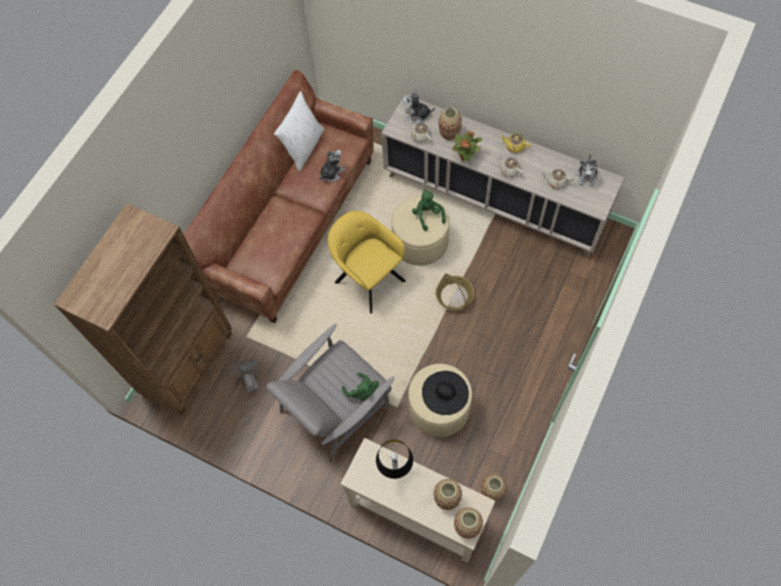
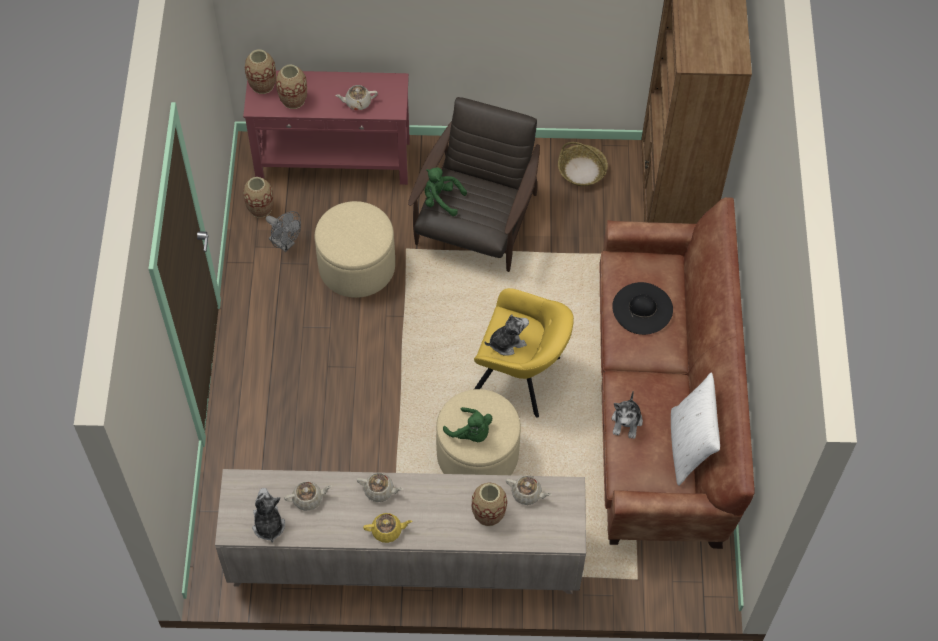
camera: 150 degrees right, 5 degrees down
grey fan [229,359,259,393] -> grey fan moved to [266,211,301,252]
grey armchair [266,324,394,463] -> brown armchair [408,97,540,272]
beige console table [341,438,495,563] -> red console table [243,71,410,185]
table lamp [376,439,413,479] -> beige teapot [335,85,378,110]
plush toy [402,89,435,124] -> plush toy moved to [485,314,529,356]
black hat [422,371,469,415] -> black hat moved to [612,282,673,335]
basket [436,274,474,311] -> basket moved to [558,142,608,186]
potted plant [452,131,483,162] -> none

